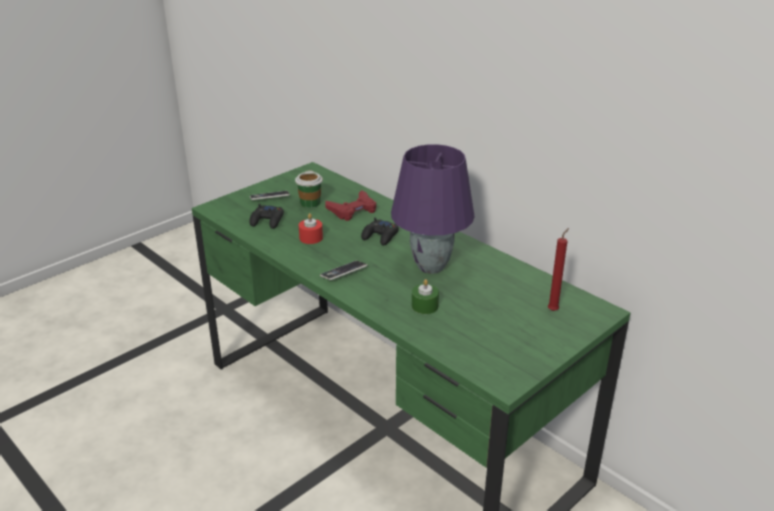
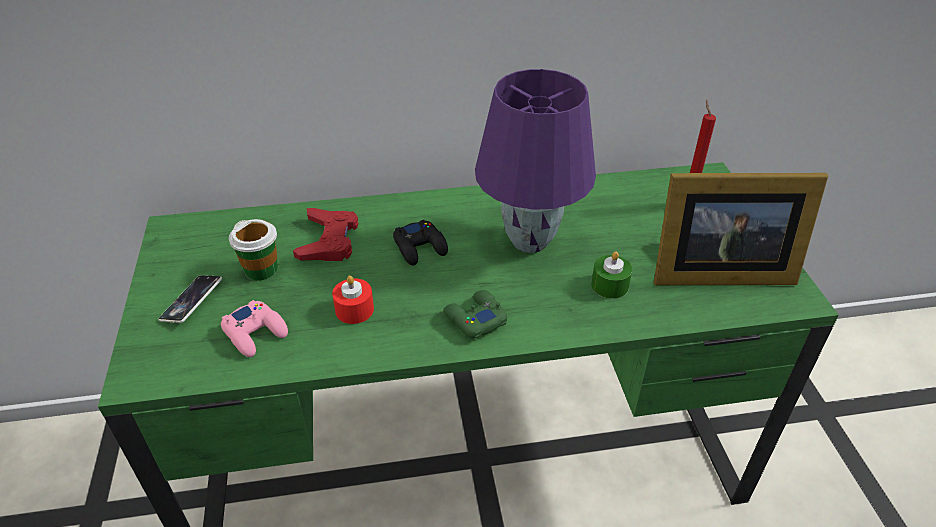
camera: 55 degrees left, 10 degrees up
black game controller [249,204,284,229] -> pink game controller [221,300,288,357]
phone [320,261,367,280] -> green game controller [443,290,507,339]
none -> picture frame [654,173,828,285]

